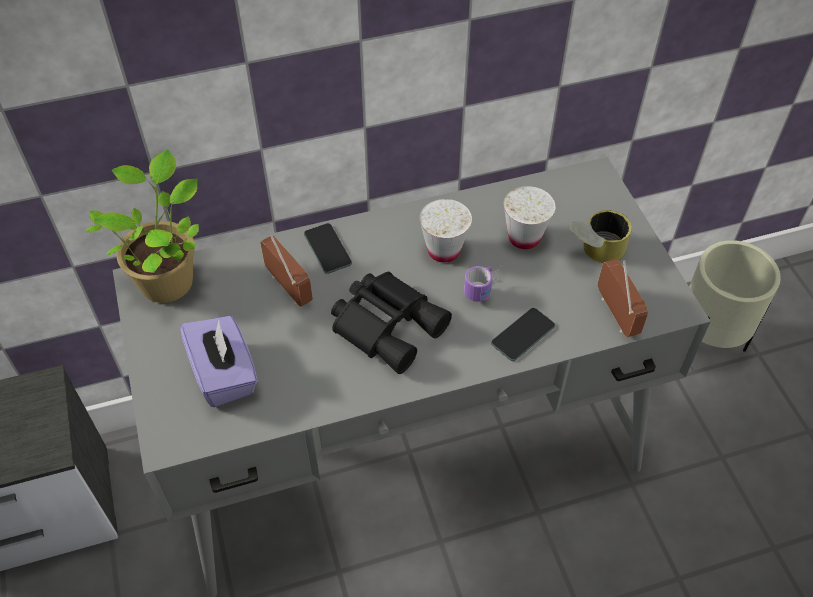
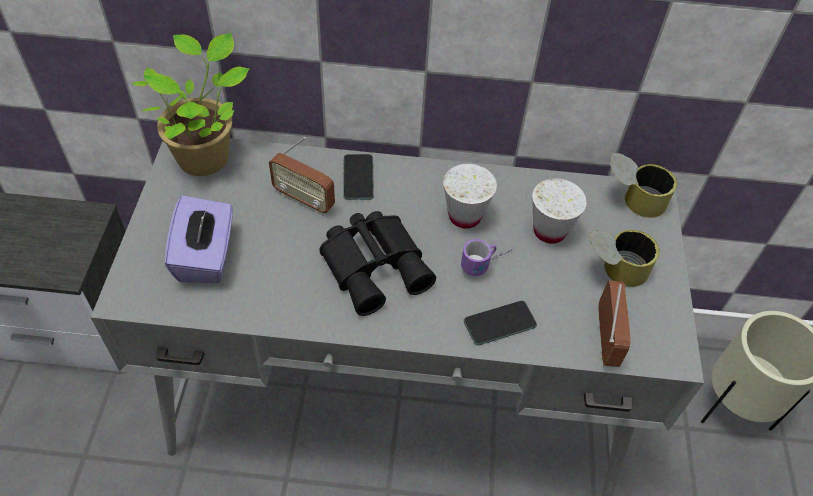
camera: 20 degrees right, 0 degrees up
radio [260,235,313,307] -> radio turned 135 degrees clockwise [269,137,335,214]
none -> can [610,153,677,218]

